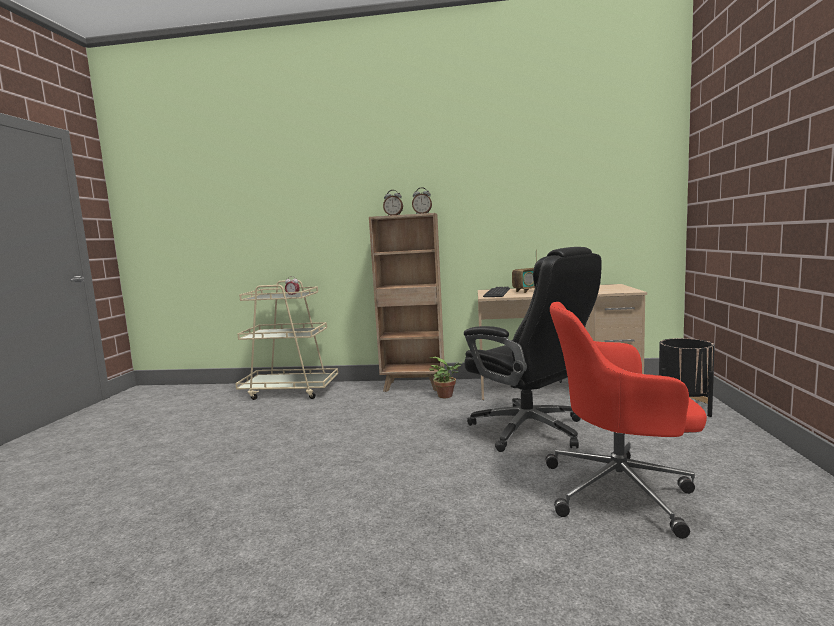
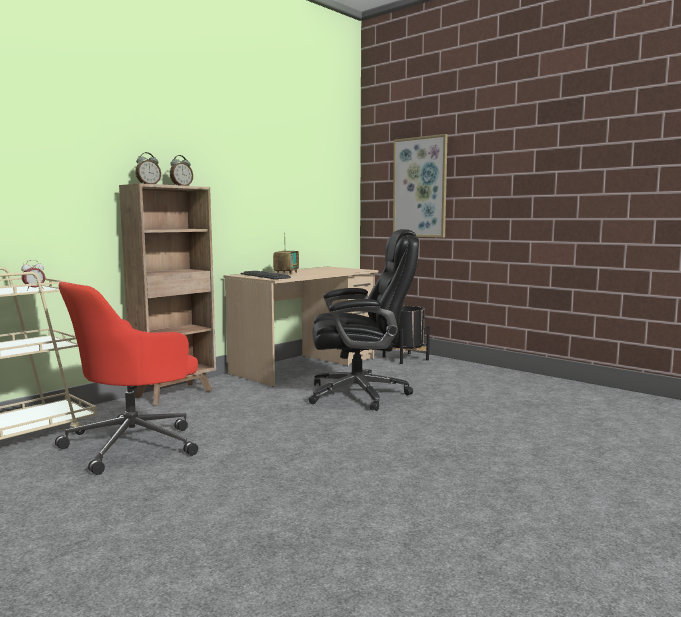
camera: 55 degrees left, 0 degrees up
potted plant [429,357,462,398] -> none
red office chair [545,302,707,539] -> red office chair moved to [55,282,198,475]
none -> picture [393,134,448,238]

